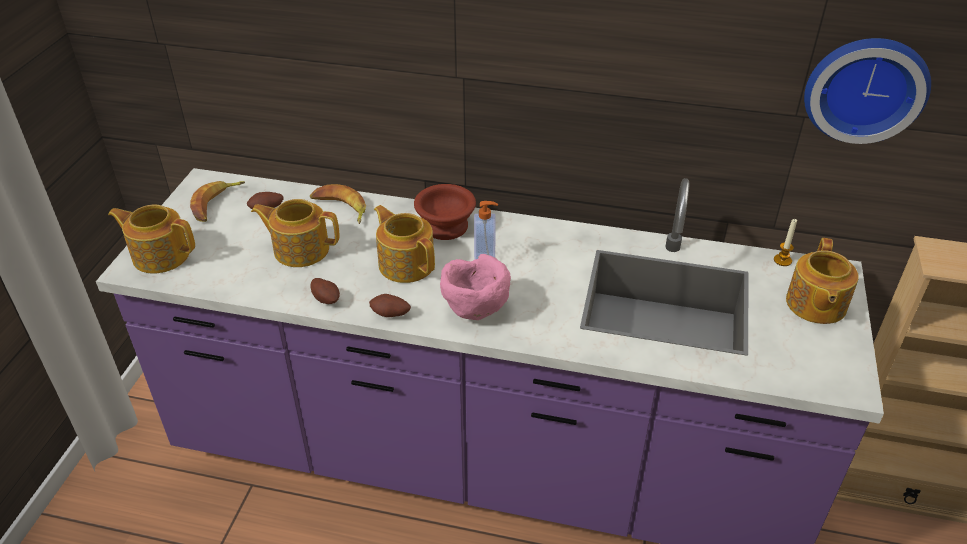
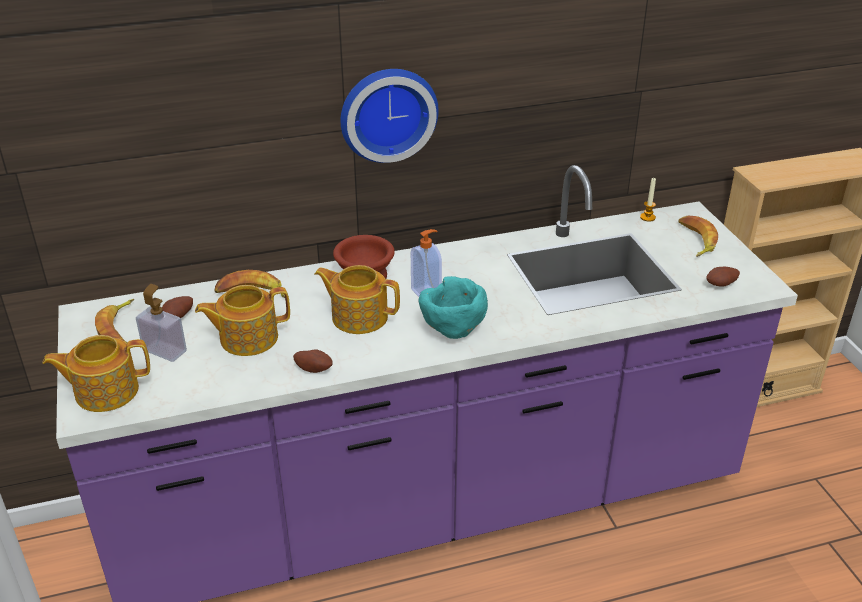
camera: 30 degrees left, 5 degrees down
potato [369,294,411,317] -> potato moved to [706,267,740,287]
pink bowl [440,254,511,320] -> turquoise bowl [418,276,488,339]
teapot [786,238,859,324] -> banana [679,216,718,257]
wall clock [804,38,931,144] -> wall clock moved to [341,69,439,163]
none -> soap dispenser [136,284,187,362]

